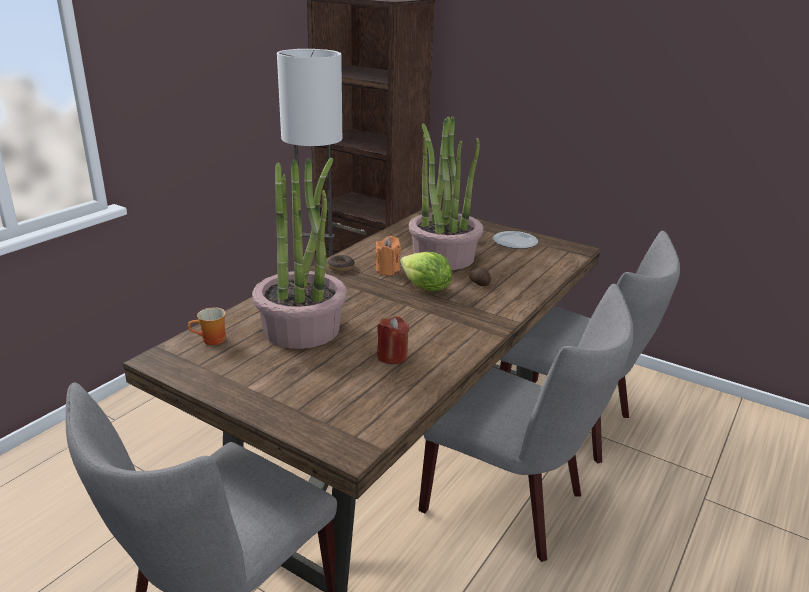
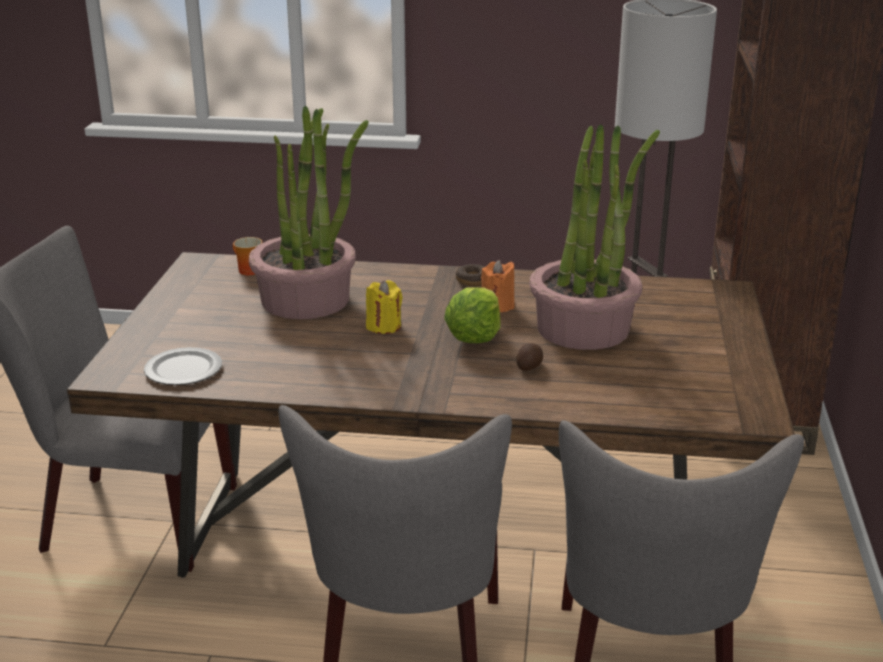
camera: 65 degrees right, 0 degrees up
red candle [377,316,409,364] -> none
plate [493,231,538,249] -> plate moved to [144,347,222,385]
none -> yellow candle [366,280,403,334]

